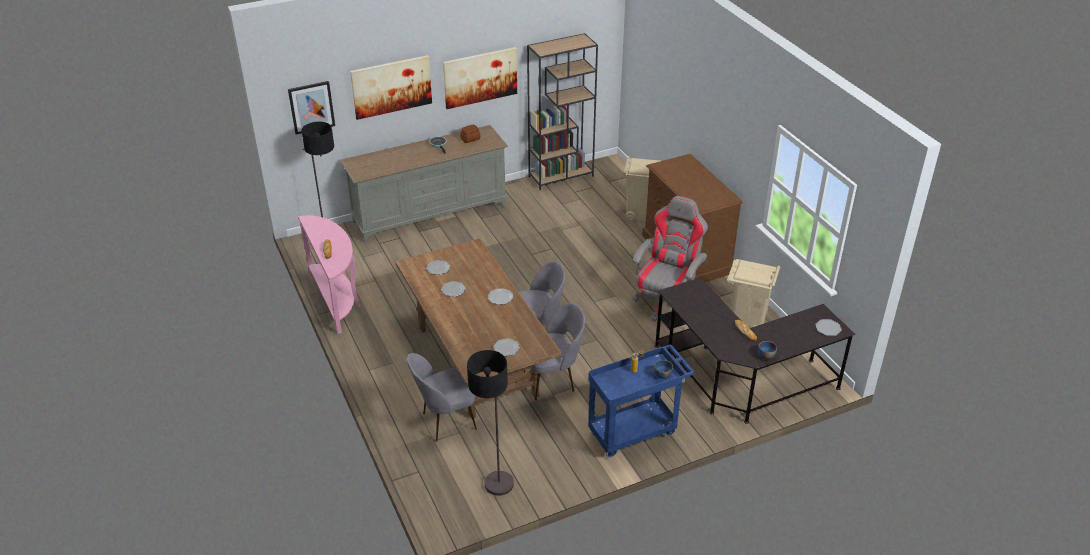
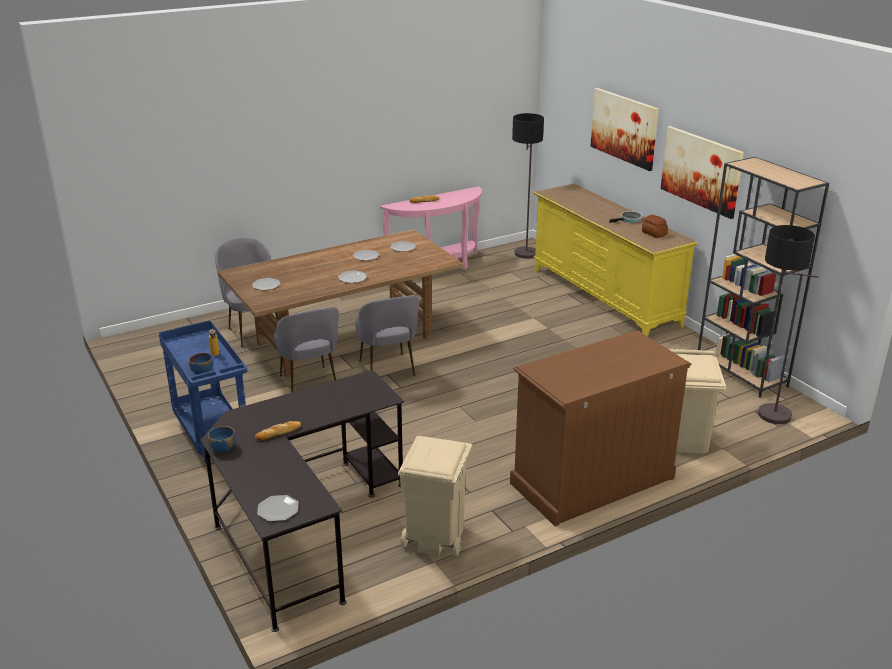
camera: 85 degrees right, 10 degrees down
picture [288,81,335,134] -> none
grey cabinet [340,125,508,243] -> yellow cabinet [532,184,698,336]
black floor lamp [467,350,514,496] -> black floor lamp moved to [758,225,819,424]
grey office chair [633,196,708,322] -> none

